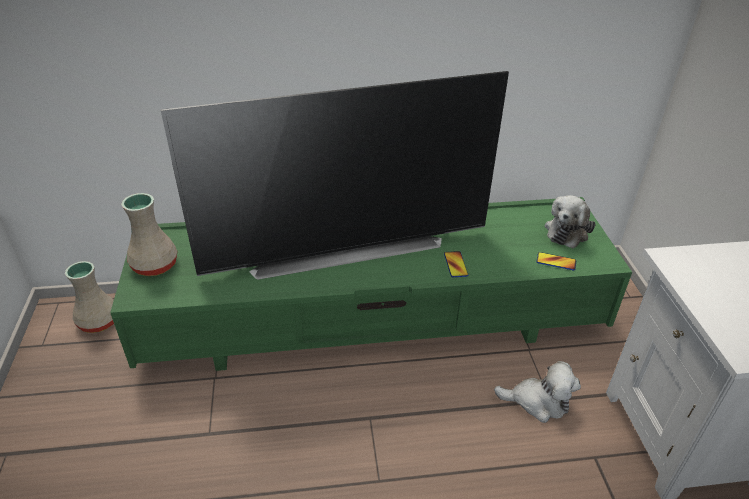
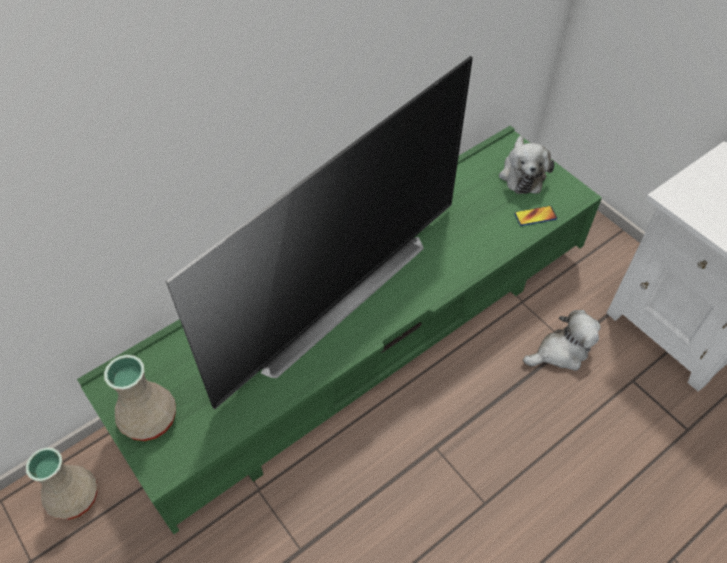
camera: 30 degrees left, 15 degrees up
phone [444,251,468,277] -> none

